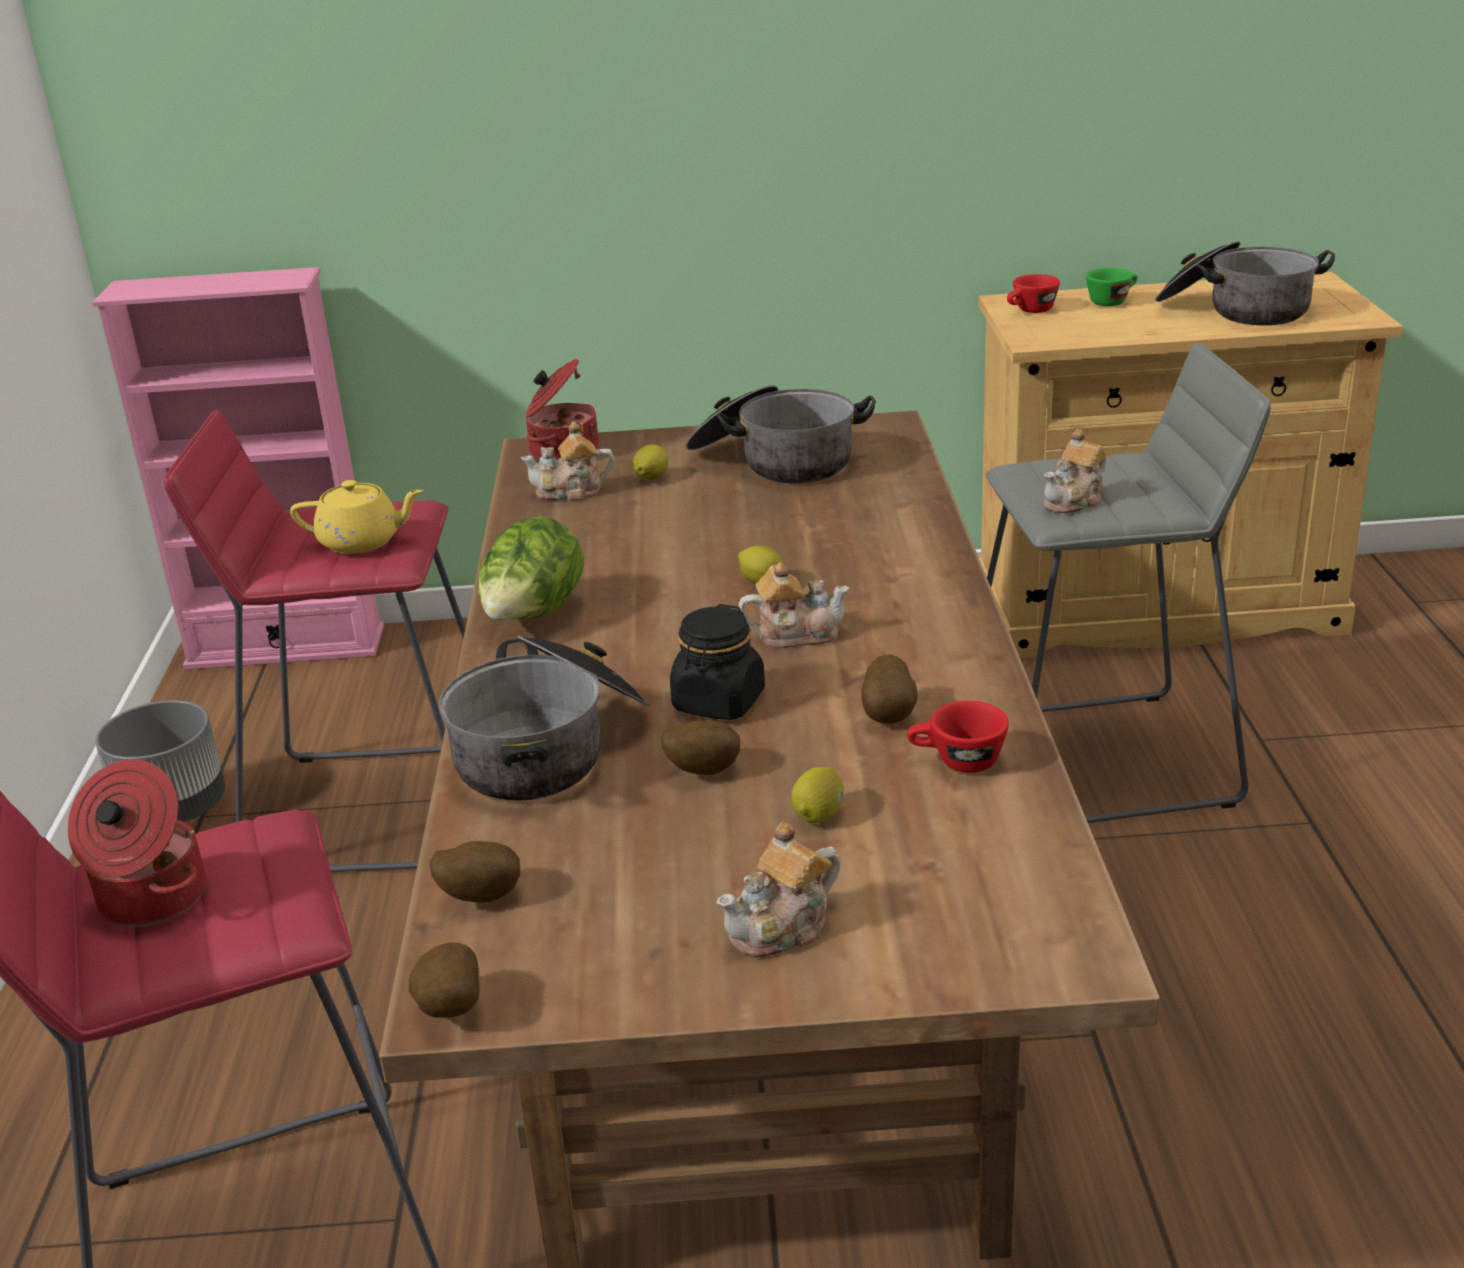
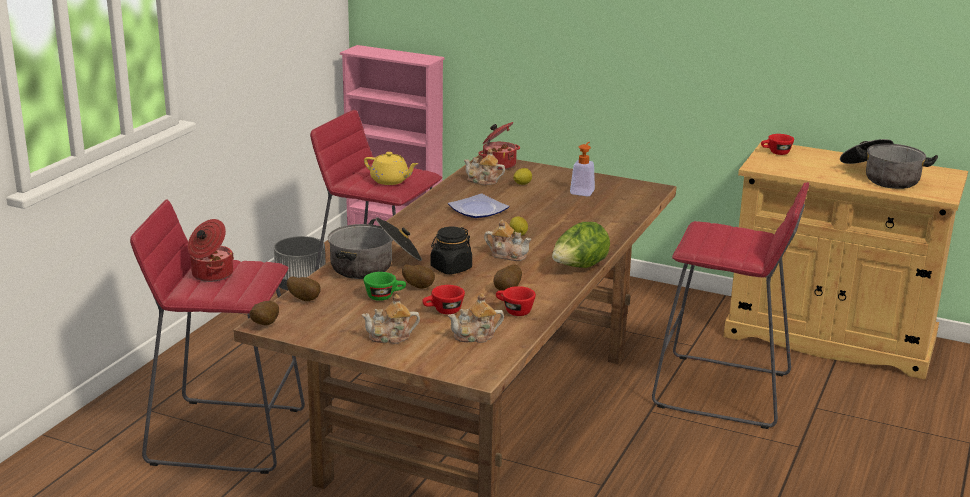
camera: 25 degrees right, 5 degrees down
lettuce [477,516,584,620] -> lettuce moved to [552,222,610,268]
cooking pot [686,385,876,483] -> soap dispenser [570,141,595,196]
lemon [791,767,844,823] -> red cup [422,285,465,314]
grey stool [985,343,1271,823] -> red stool [652,182,809,429]
teapot [1043,429,1107,513] -> teapot moved to [448,293,504,343]
green cup [1086,268,1138,306] -> green cup moved to [364,272,406,301]
none -> plate [448,194,509,218]

